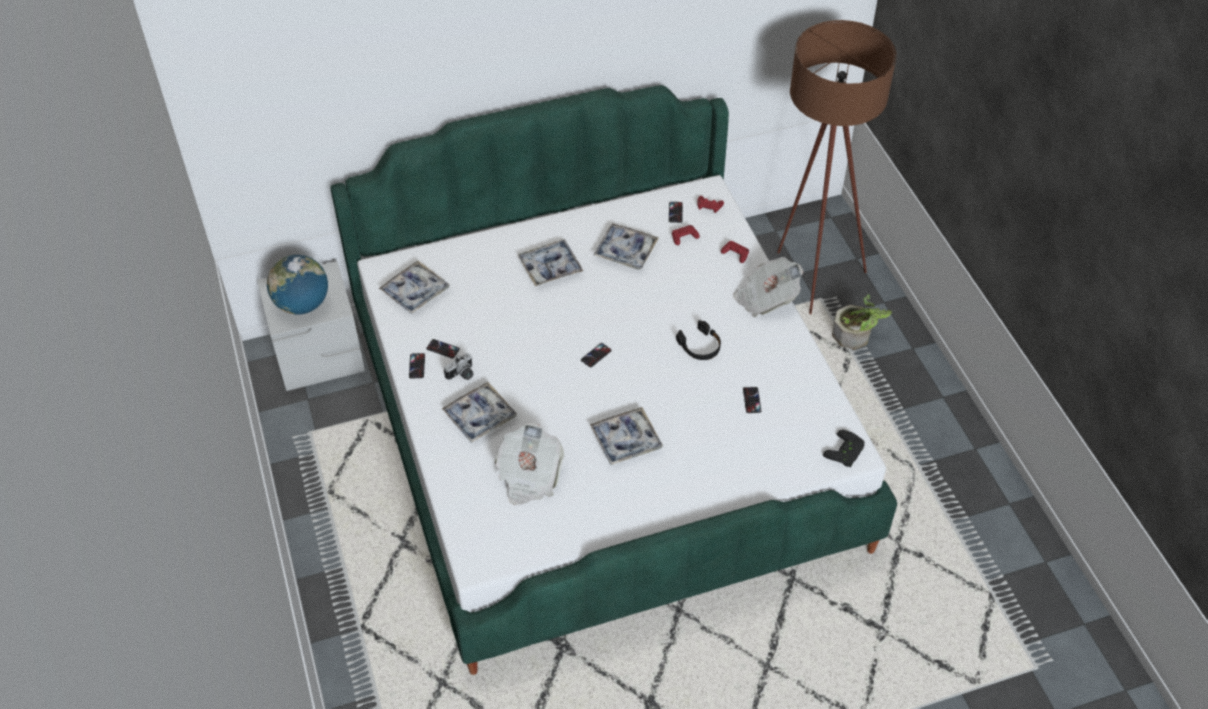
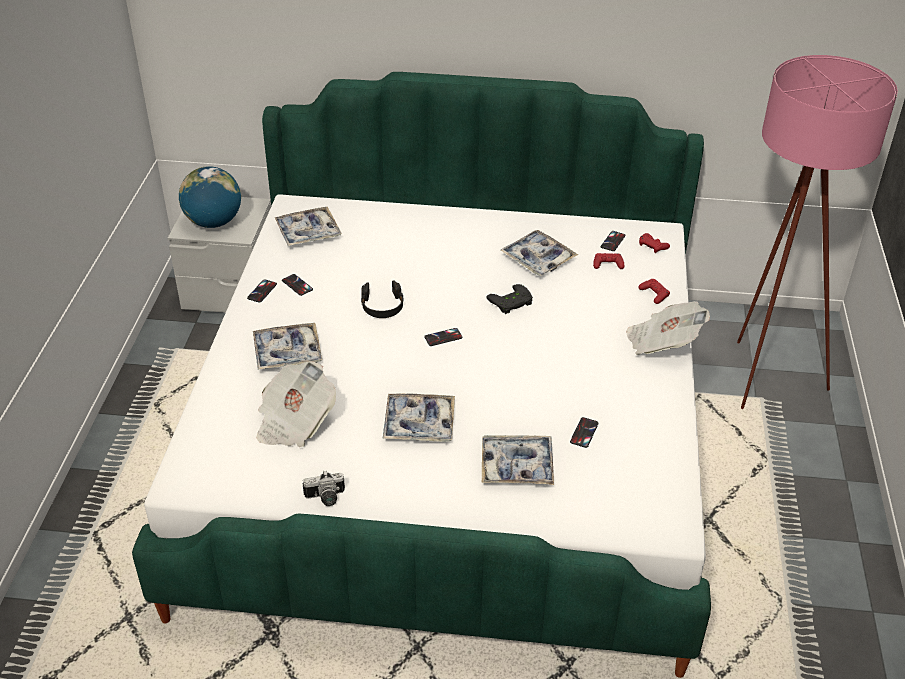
camera: 25 degrees right, 10 degrees down
camera [444,353,473,380] -> camera moved to [303,470,345,506]
tray [518,239,583,286] -> tray moved to [482,435,554,485]
black headphones [676,320,721,360] -> black headphones moved to [361,280,404,318]
brown floor lamp [777,20,896,314] -> pink floor lamp [737,55,898,409]
black game controller [823,430,865,467] -> black game controller moved to [486,284,533,314]
potted plant [832,294,892,350] -> none

